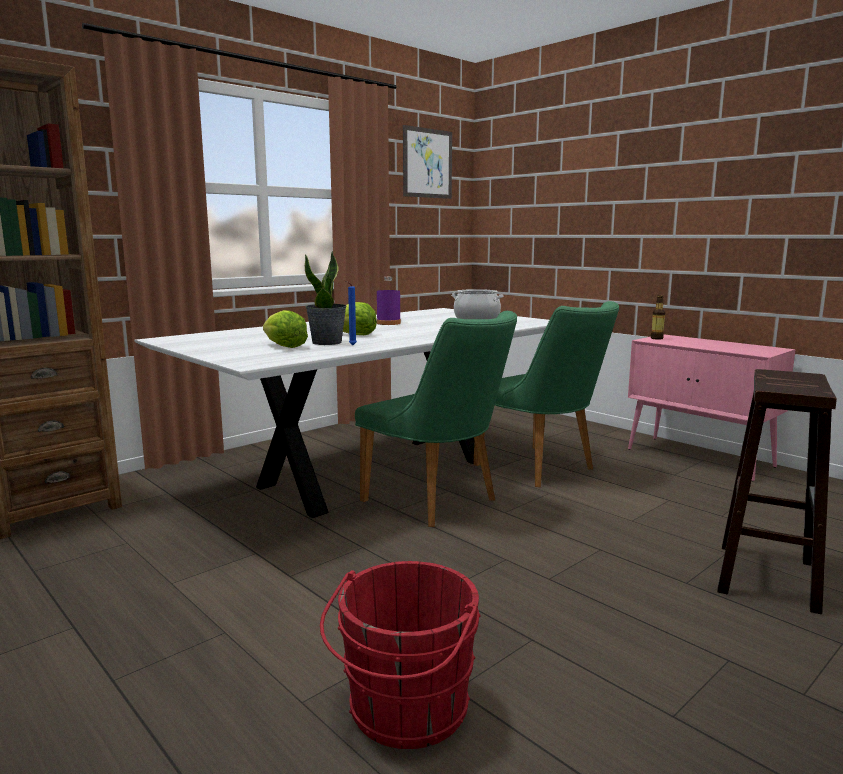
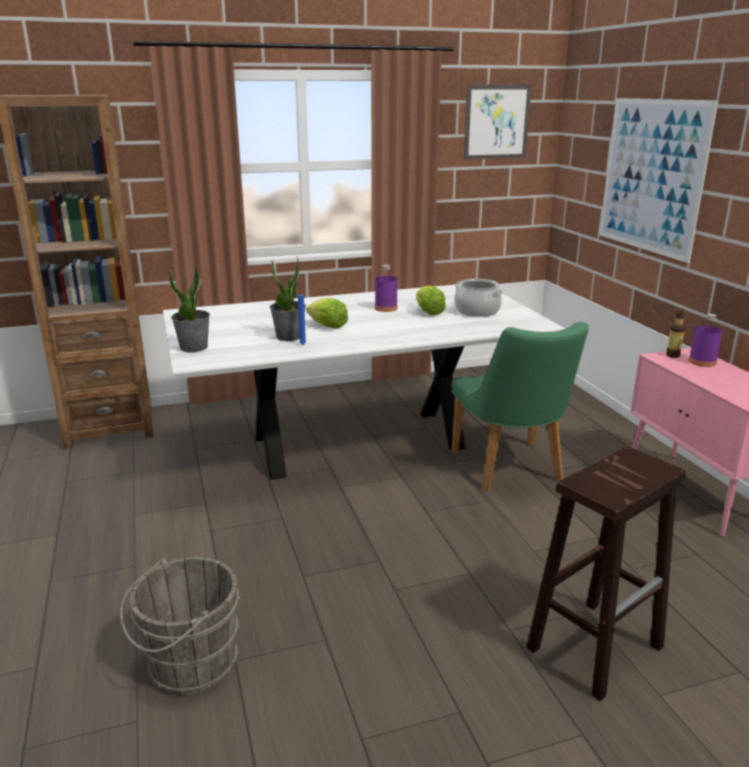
camera: 25 degrees right, 10 degrees up
lettuce [263,310,308,348] -> lettuce moved to [416,285,446,315]
red bucket [320,561,481,749] -> grey bucket [120,557,240,695]
green chair [355,311,517,527] -> none
none -> potted plant [169,264,210,352]
none -> picture [599,98,718,263]
none -> purple bottle [689,314,723,367]

